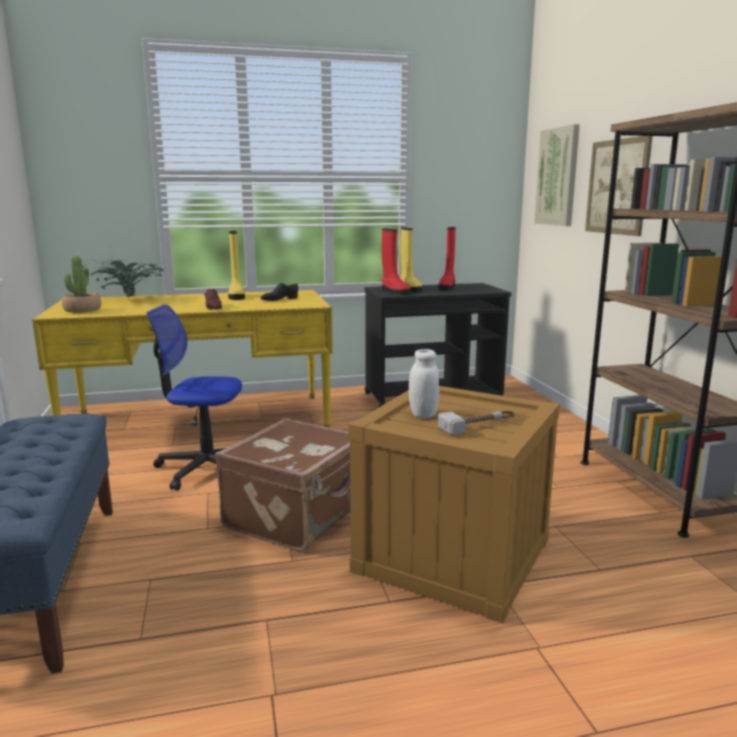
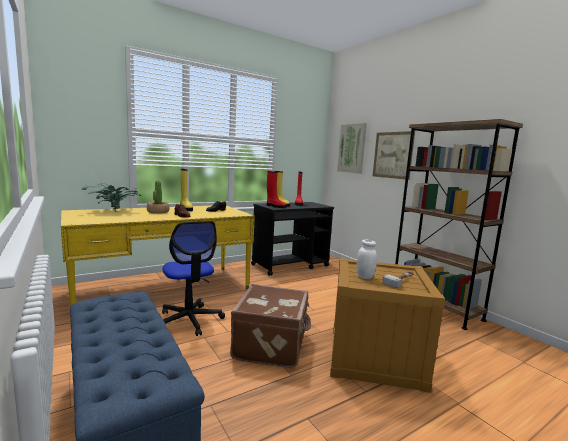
camera: 20 degrees left, 5 degrees down
potted plant [62,256,101,313] -> potted plant moved to [147,180,169,214]
office chair [146,304,242,491] -> office chair turned 105 degrees counterclockwise [162,221,225,336]

